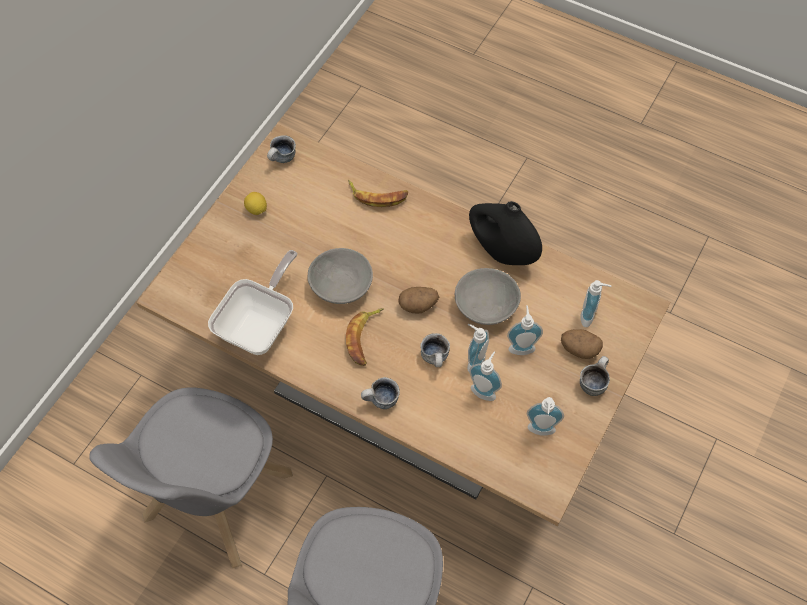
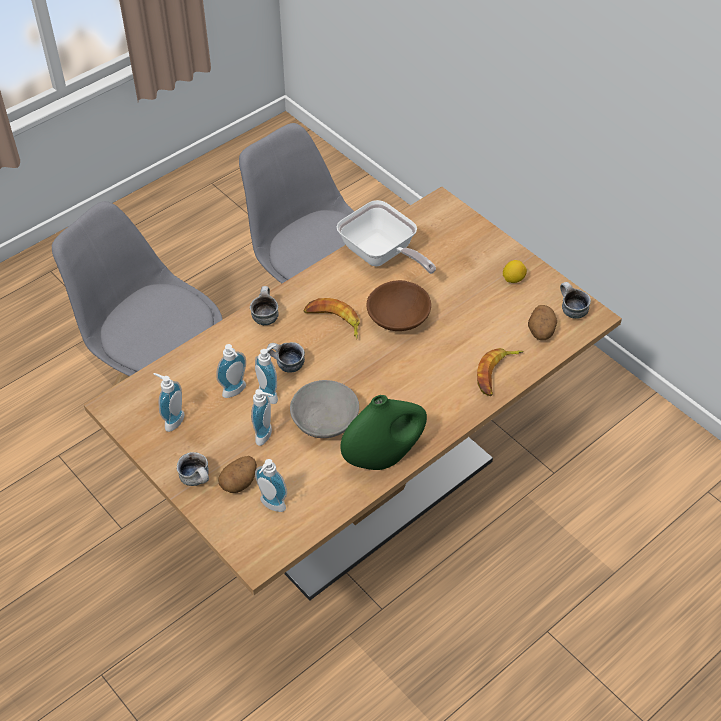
camera: 110 degrees right, 10 degrees down
grey bowl [307,248,373,304] -> brown bowl [367,280,431,331]
potato [398,287,439,313] -> potato moved to [528,305,557,340]
black vase [469,201,542,265] -> green vase [340,395,427,470]

